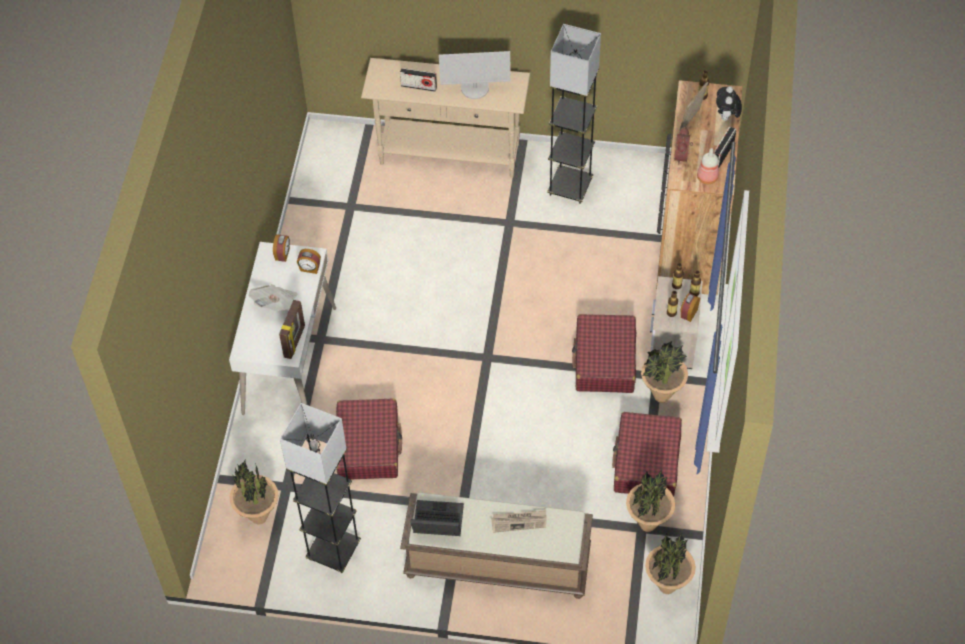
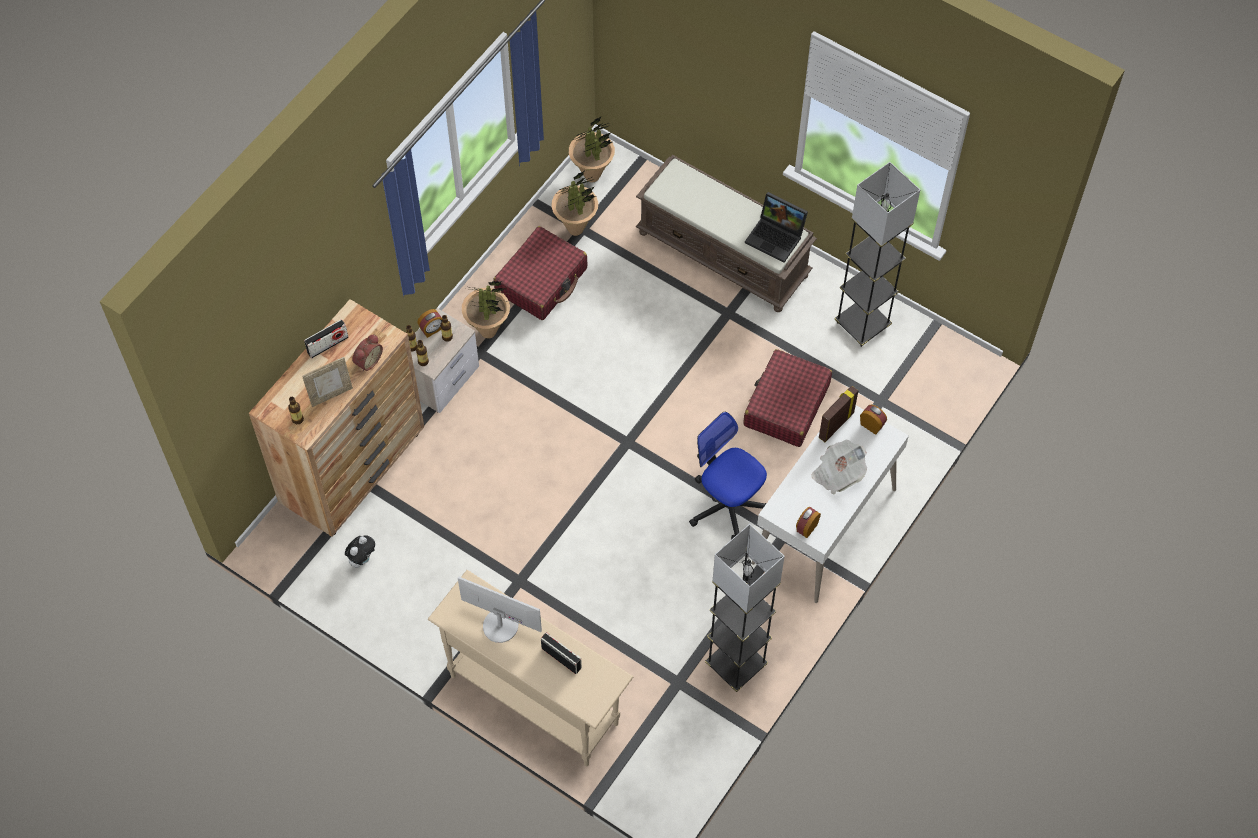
camera: 155 degrees left, 5 degrees up
potted plant [229,459,278,524] -> none
alarm clock [297,249,321,274] -> alarm clock moved to [860,405,887,435]
newspaper [491,510,547,533] -> none
grey floor lamp [547,24,601,204] -> grey floor lamp moved to [705,524,785,692]
red suitcase [572,314,636,393] -> none
bottle [697,148,719,184] -> none
plush toy [716,86,742,121] -> plush toy moved to [345,535,375,568]
none -> office chair [689,412,767,540]

